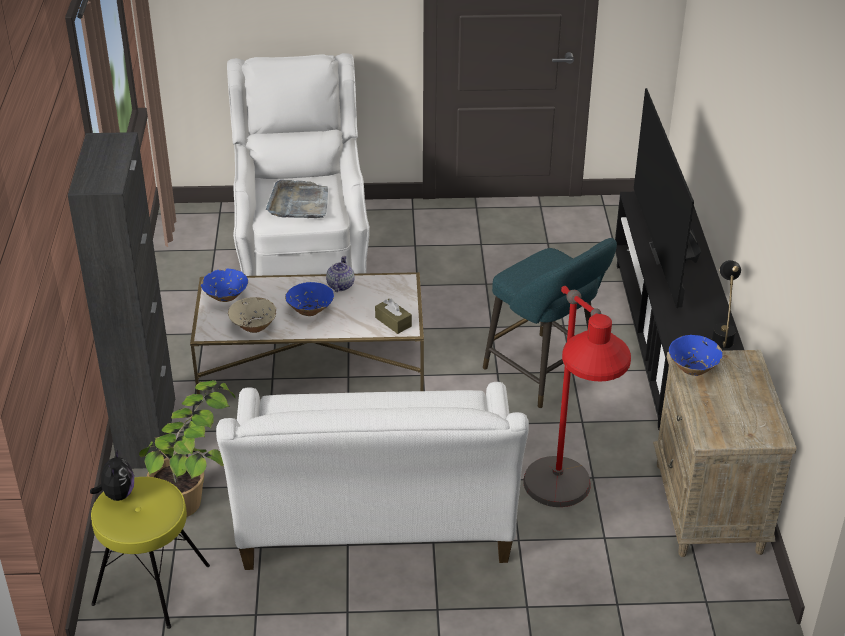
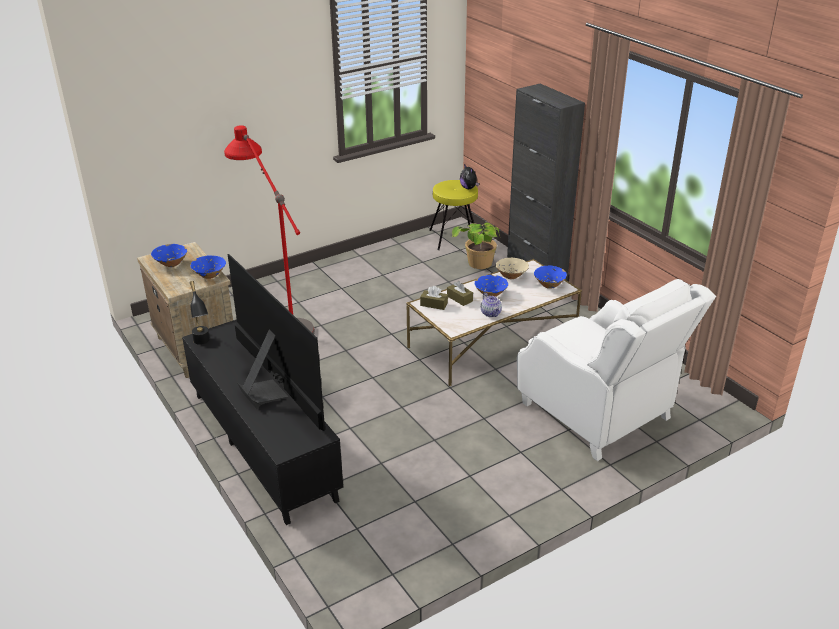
camera: 150 degrees right, 5 degrees down
white sofa [216,382,529,570] -> none
grey tray [266,180,328,218] -> none
turquoise stool [483,238,617,409] -> none
none -> blue bowl [151,244,187,267]
none -> brown tissue box [447,281,473,306]

